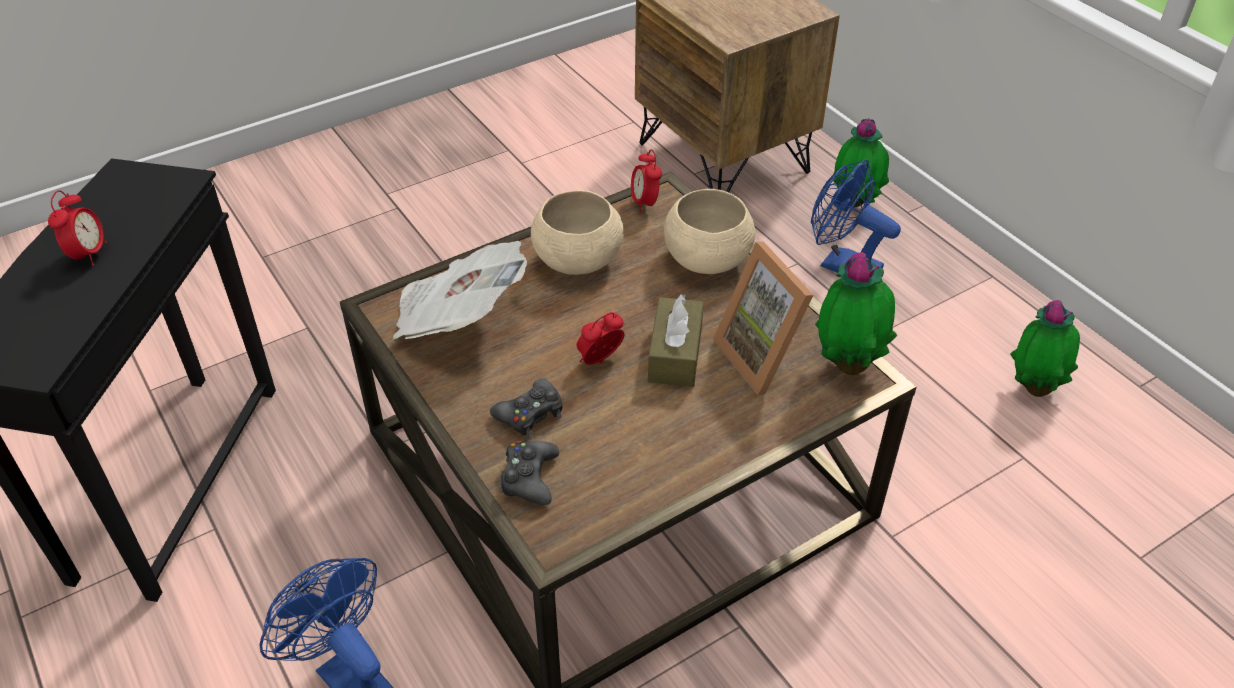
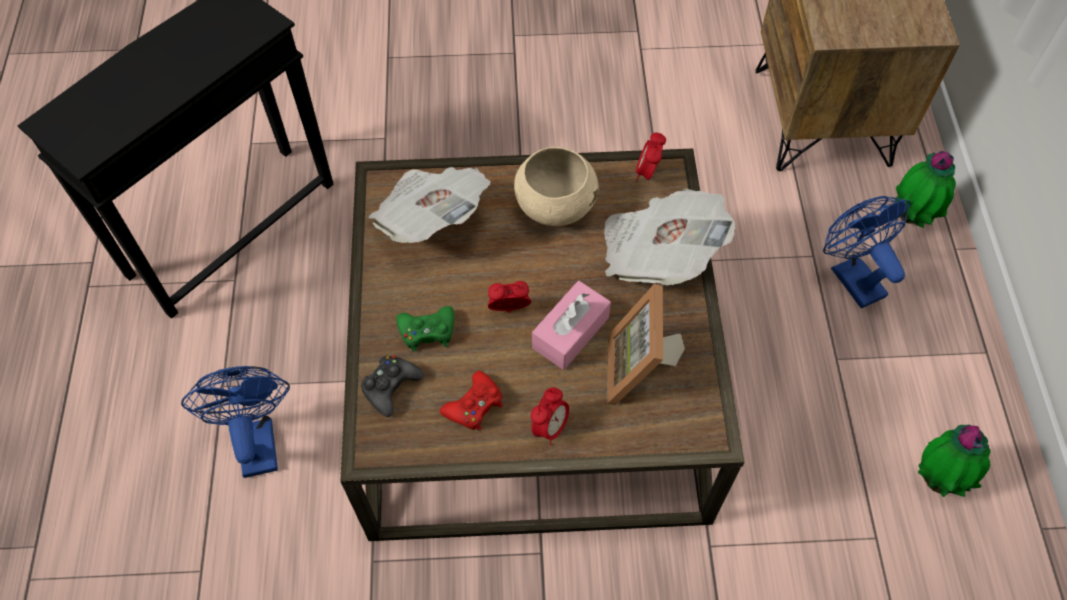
camera: 30 degrees right, 15 degrees up
alarm clock [48,190,107,266] -> alarm clock moved to [531,388,569,445]
black game controller [490,378,562,437] -> green game controller [396,306,454,352]
brown tissue box [648,294,704,387] -> pink tissue box [532,281,611,370]
beige bowl [664,189,755,274] -> newspaper [604,189,735,286]
potted plant [815,252,897,375] -> none
none -> red game controller [440,371,503,431]

